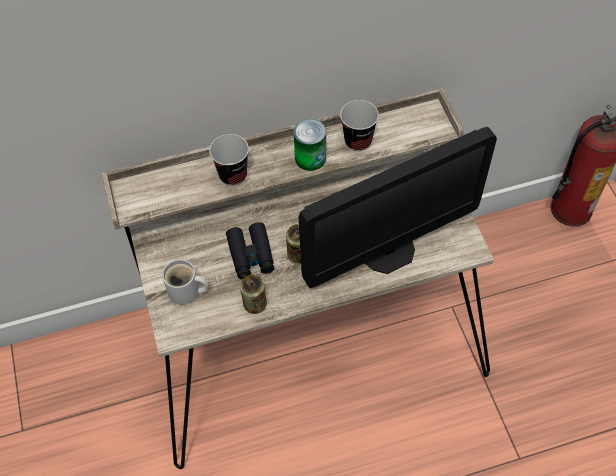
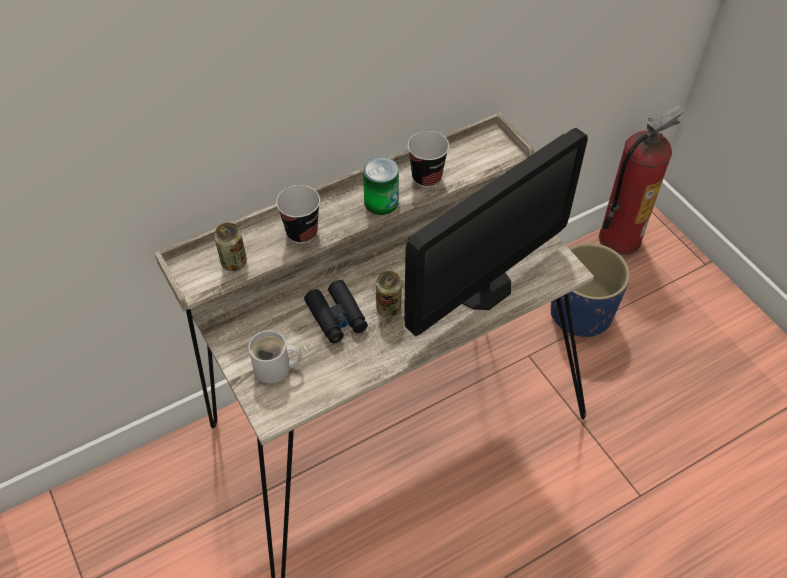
camera: 15 degrees left, 5 degrees down
can [240,275,267,314] -> can moved to [214,223,247,271]
none -> blue planter [551,243,630,339]

